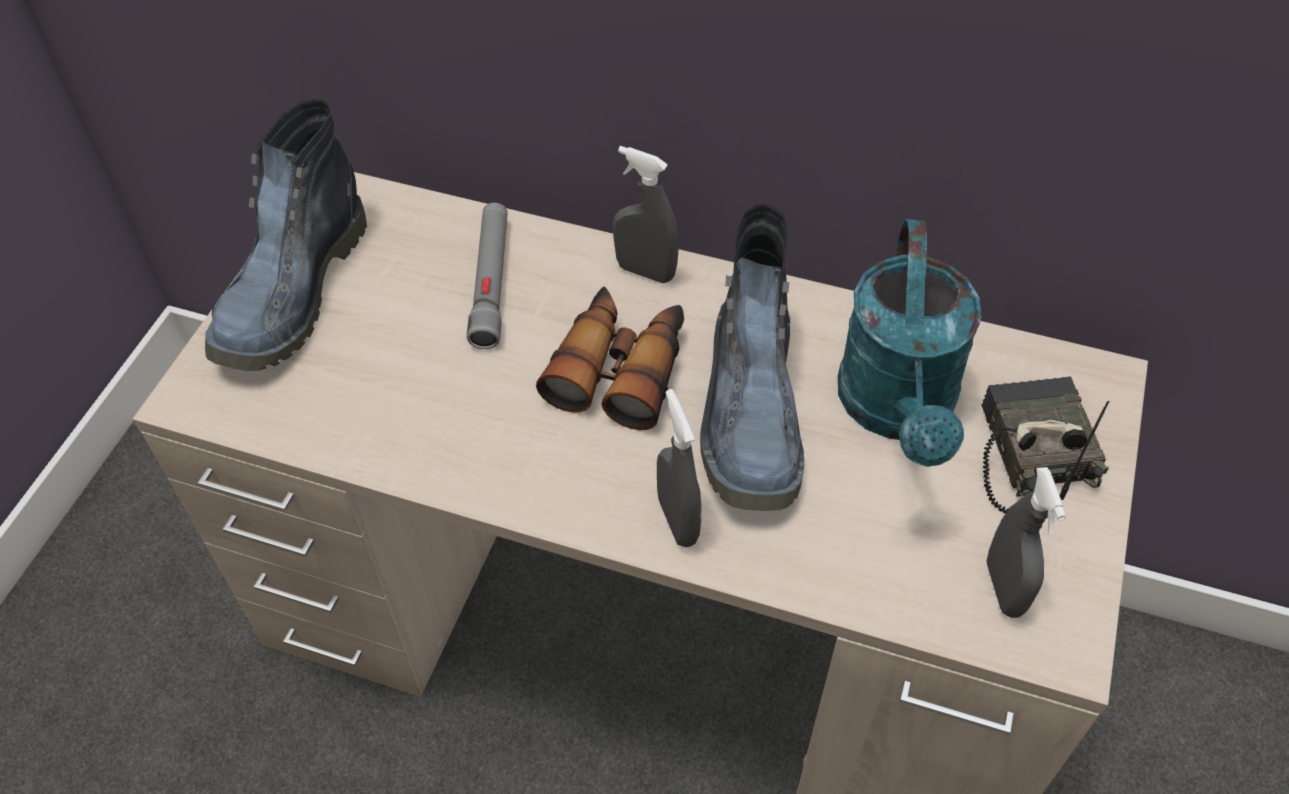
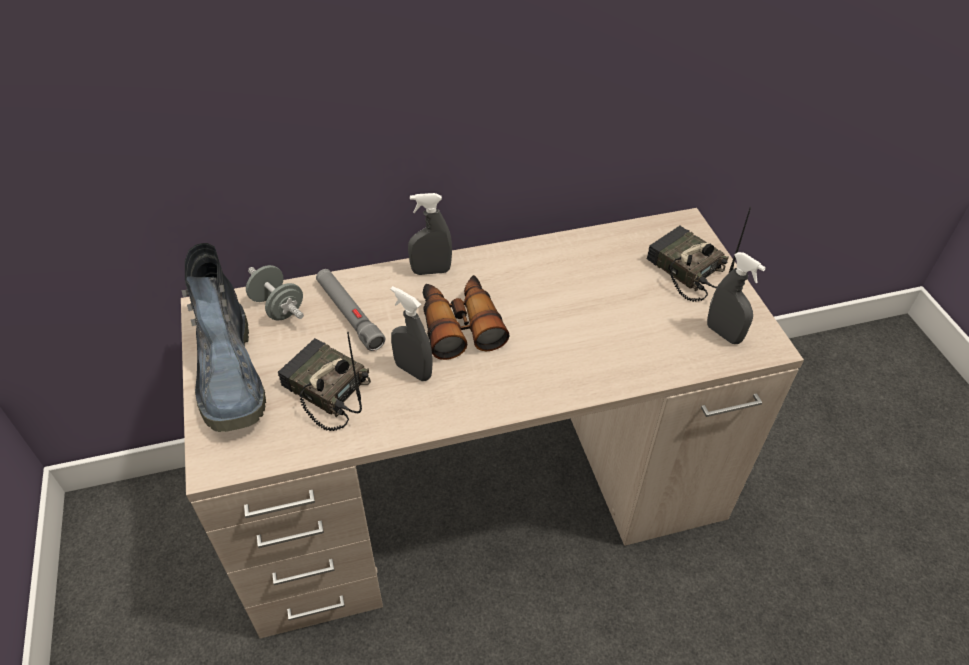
camera: 35 degrees left, 5 degrees down
grey spray bottle [657,389,701,547] -> grey spray bottle moved to [391,286,433,381]
boot [700,205,804,511] -> none
turquoise watering can [838,219,982,467] -> none
none -> grey dumbbell [246,265,304,321]
none -> radio [278,332,371,431]

